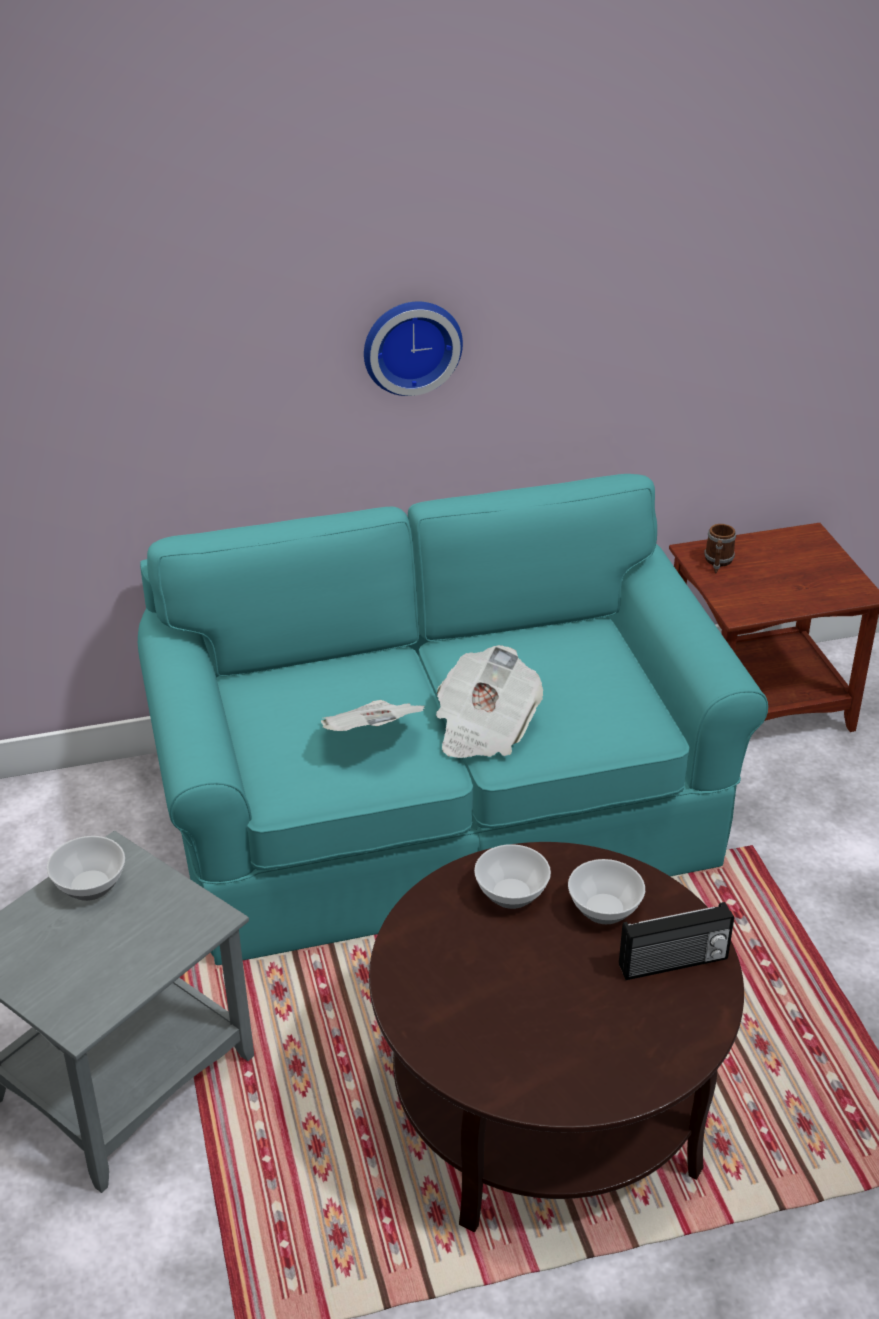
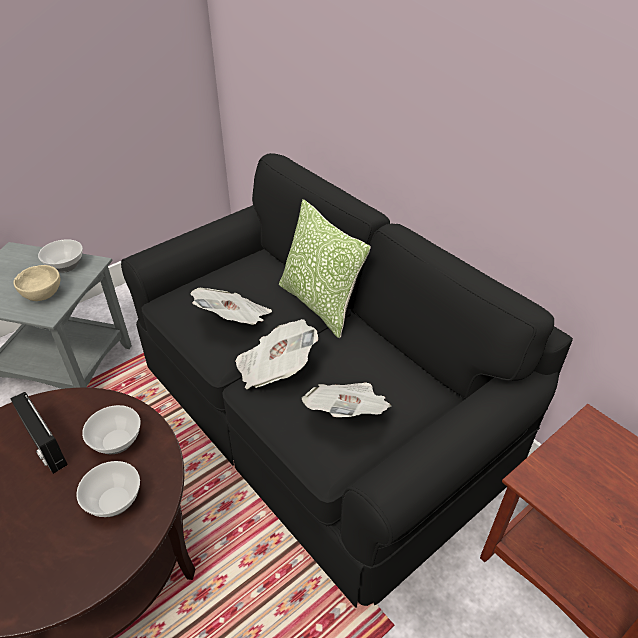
camera: 65 degrees right, 5 degrees up
turquoise sofa [138,474,768,965] -> black sofa [121,153,573,608]
wall clock [364,301,463,396] -> none
radio [619,902,734,980] -> radio moved to [10,392,67,474]
mug [704,524,736,574] -> none
none -> beige bowl [13,265,60,301]
none -> pillow [279,199,371,338]
none -> newspaper [302,382,391,417]

